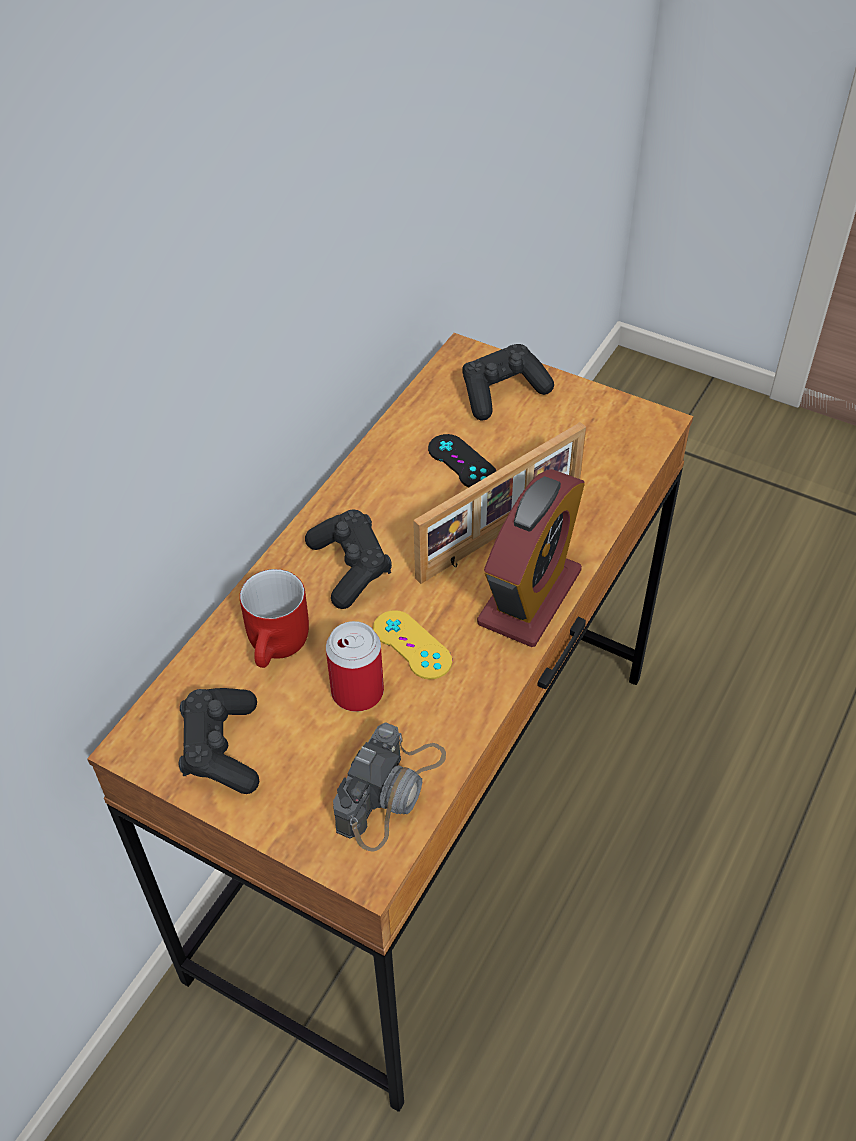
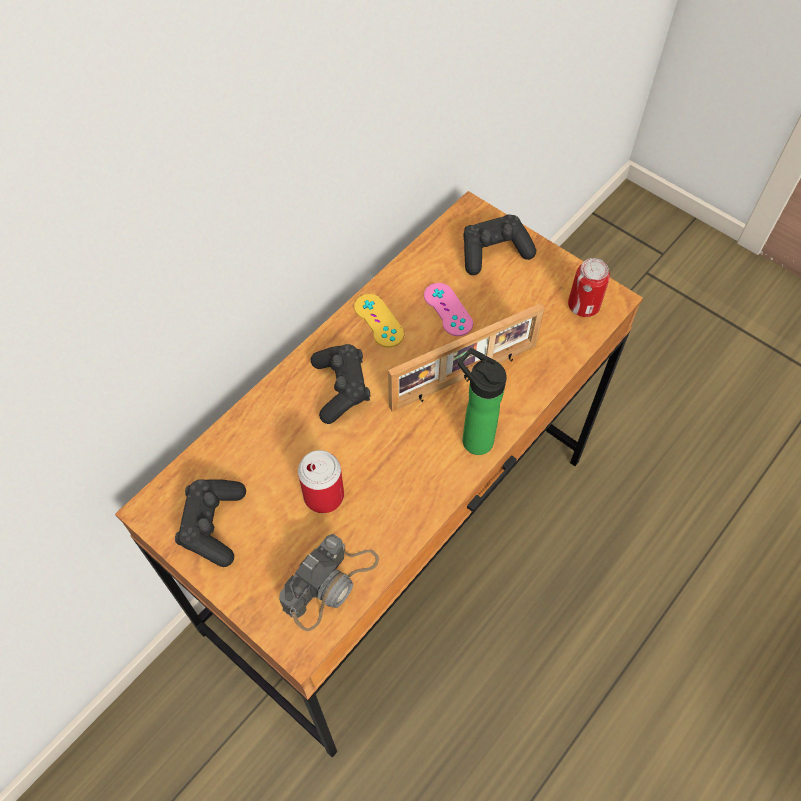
camera: 10 degrees right, 10 degrees up
red mug [240,569,309,668] -> none
yellow game controller [373,610,452,680] -> yellow game controller moved to [354,294,404,347]
black game controller [428,434,496,487] -> pink game controller [424,283,473,336]
alarm clock [477,469,585,647] -> bottle [458,348,507,455]
none -> can [568,258,610,317]

